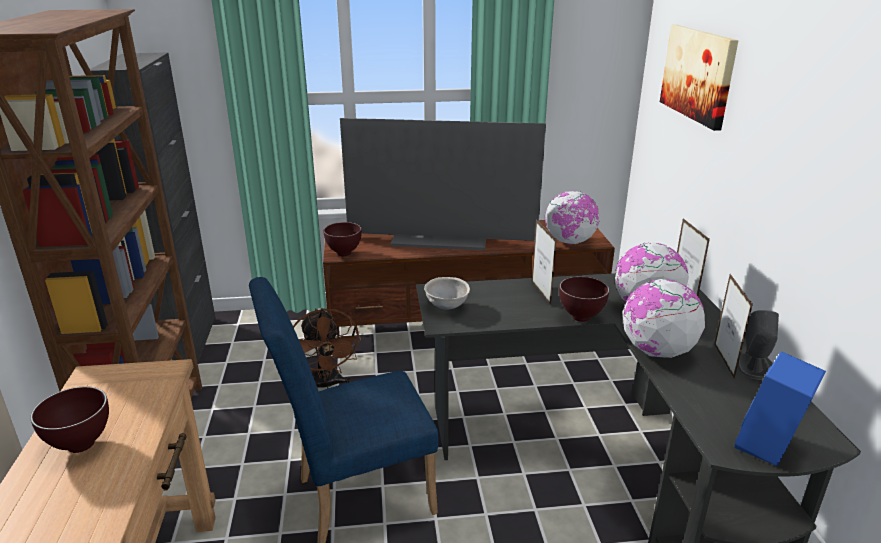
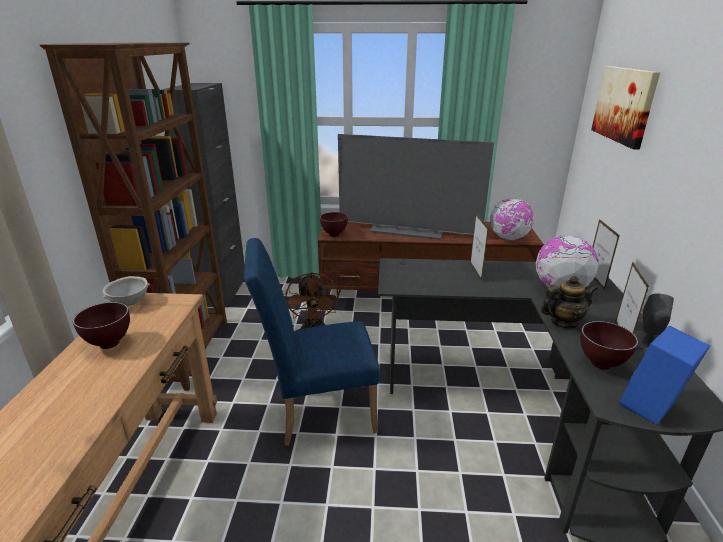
camera: 10 degrees right, 0 degrees up
grey bowl [424,277,470,310] -> grey bowl moved to [102,276,150,306]
brown bowl [559,276,609,322] -> brown bowl moved to [580,321,638,370]
globe [622,279,705,358] -> teapot [541,276,598,329]

